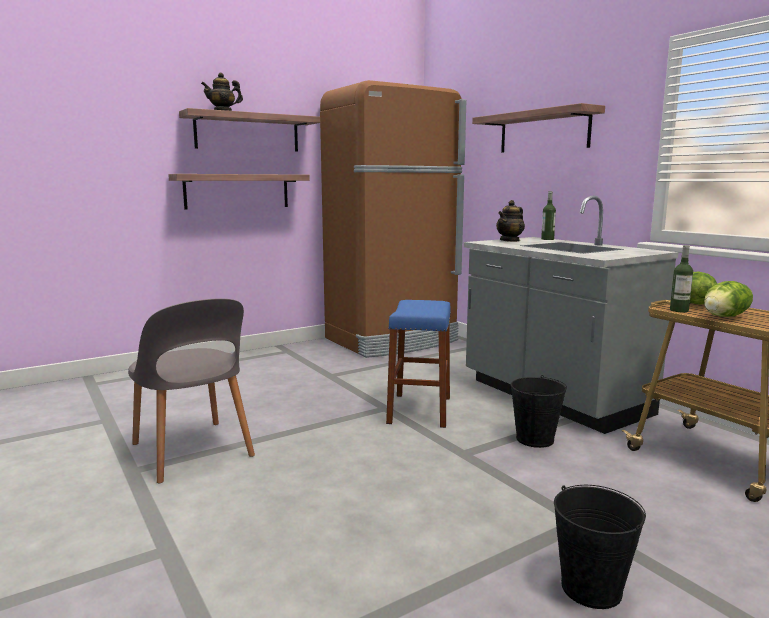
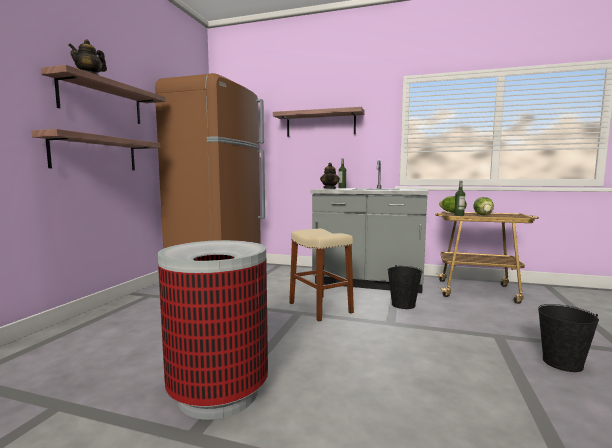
camera: 40 degrees left, 5 degrees down
grey chair [128,299,255,483] -> trash can [158,240,268,420]
blue stool [386,300,451,428] -> beige stool [289,229,354,322]

